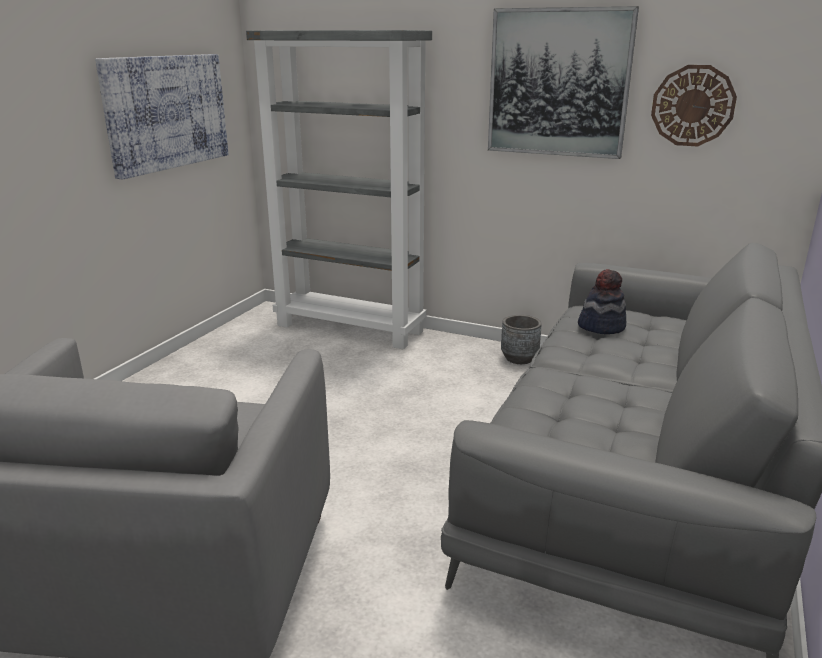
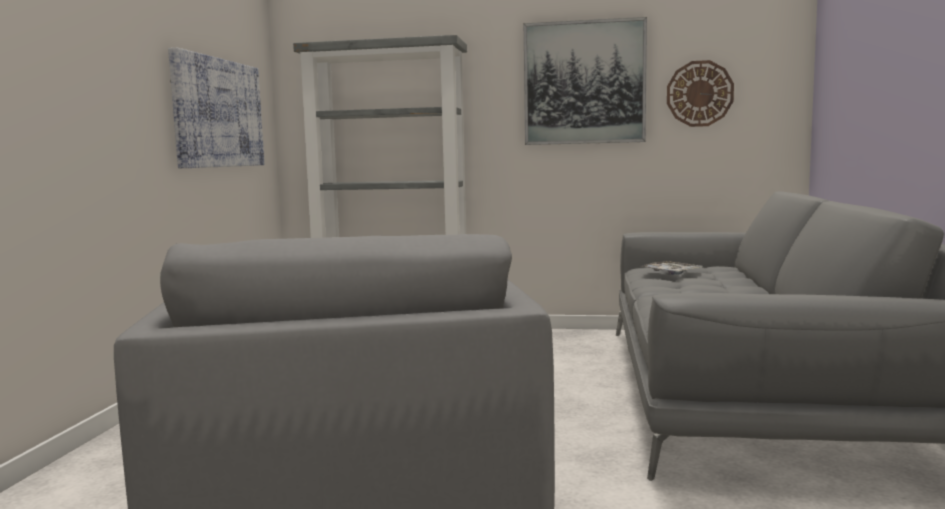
camera: 15 degrees left, 15 degrees down
grey planter [501,315,542,364] -> none
hat [578,269,626,334] -> tray [640,261,703,275]

